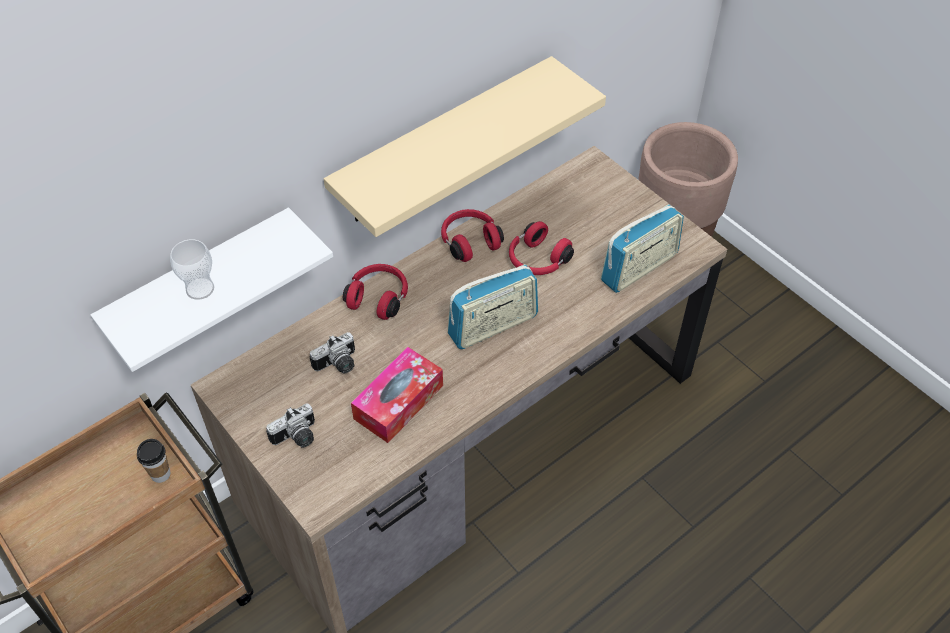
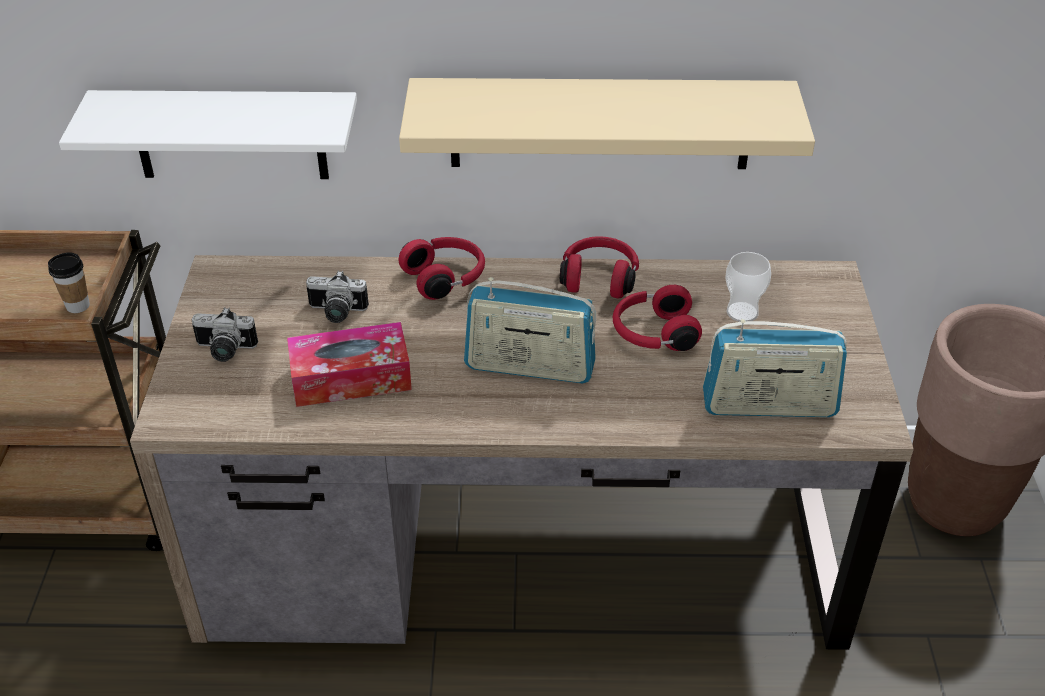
camera: 40 degrees right, 10 degrees down
cup [170,239,214,300] -> cup moved to [725,252,771,322]

